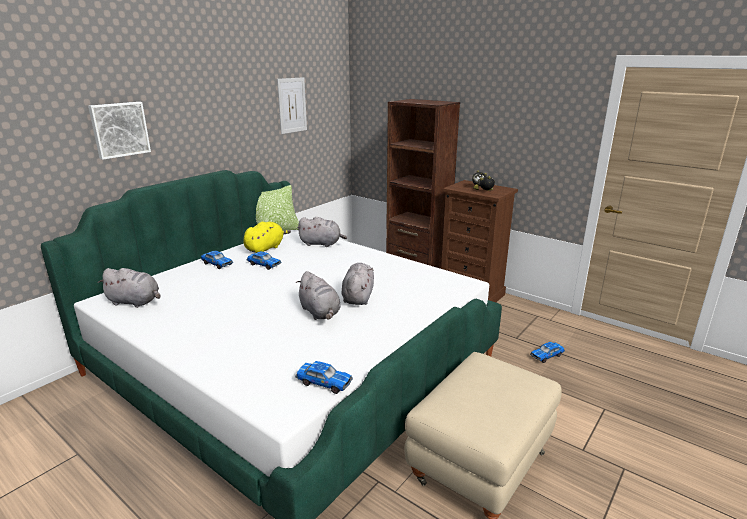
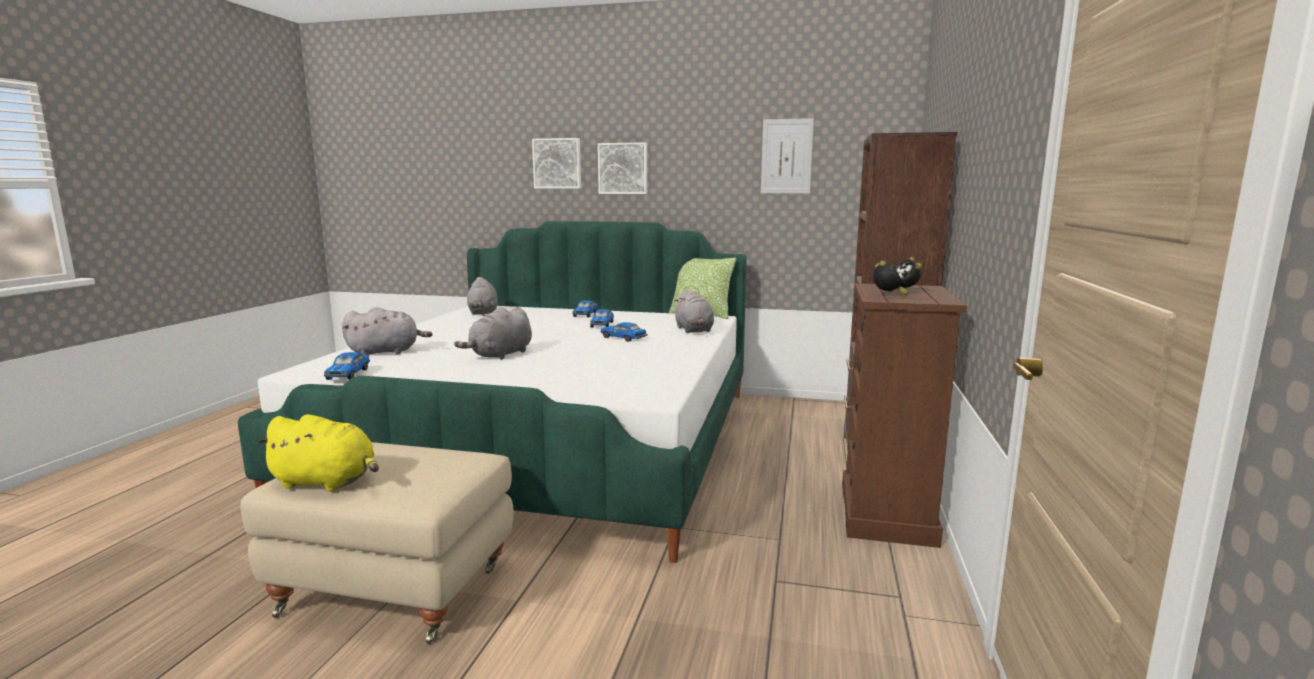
camera: 65 degrees right, 10 degrees down
yellow plush toy [243,222,291,253] -> yellow plush toy moved to [256,414,379,492]
grey plush toy [342,263,374,305] -> grey plush toy moved to [342,307,432,356]
toy car [530,342,565,363] -> toy car moved to [600,322,648,342]
none -> picture [598,142,647,194]

